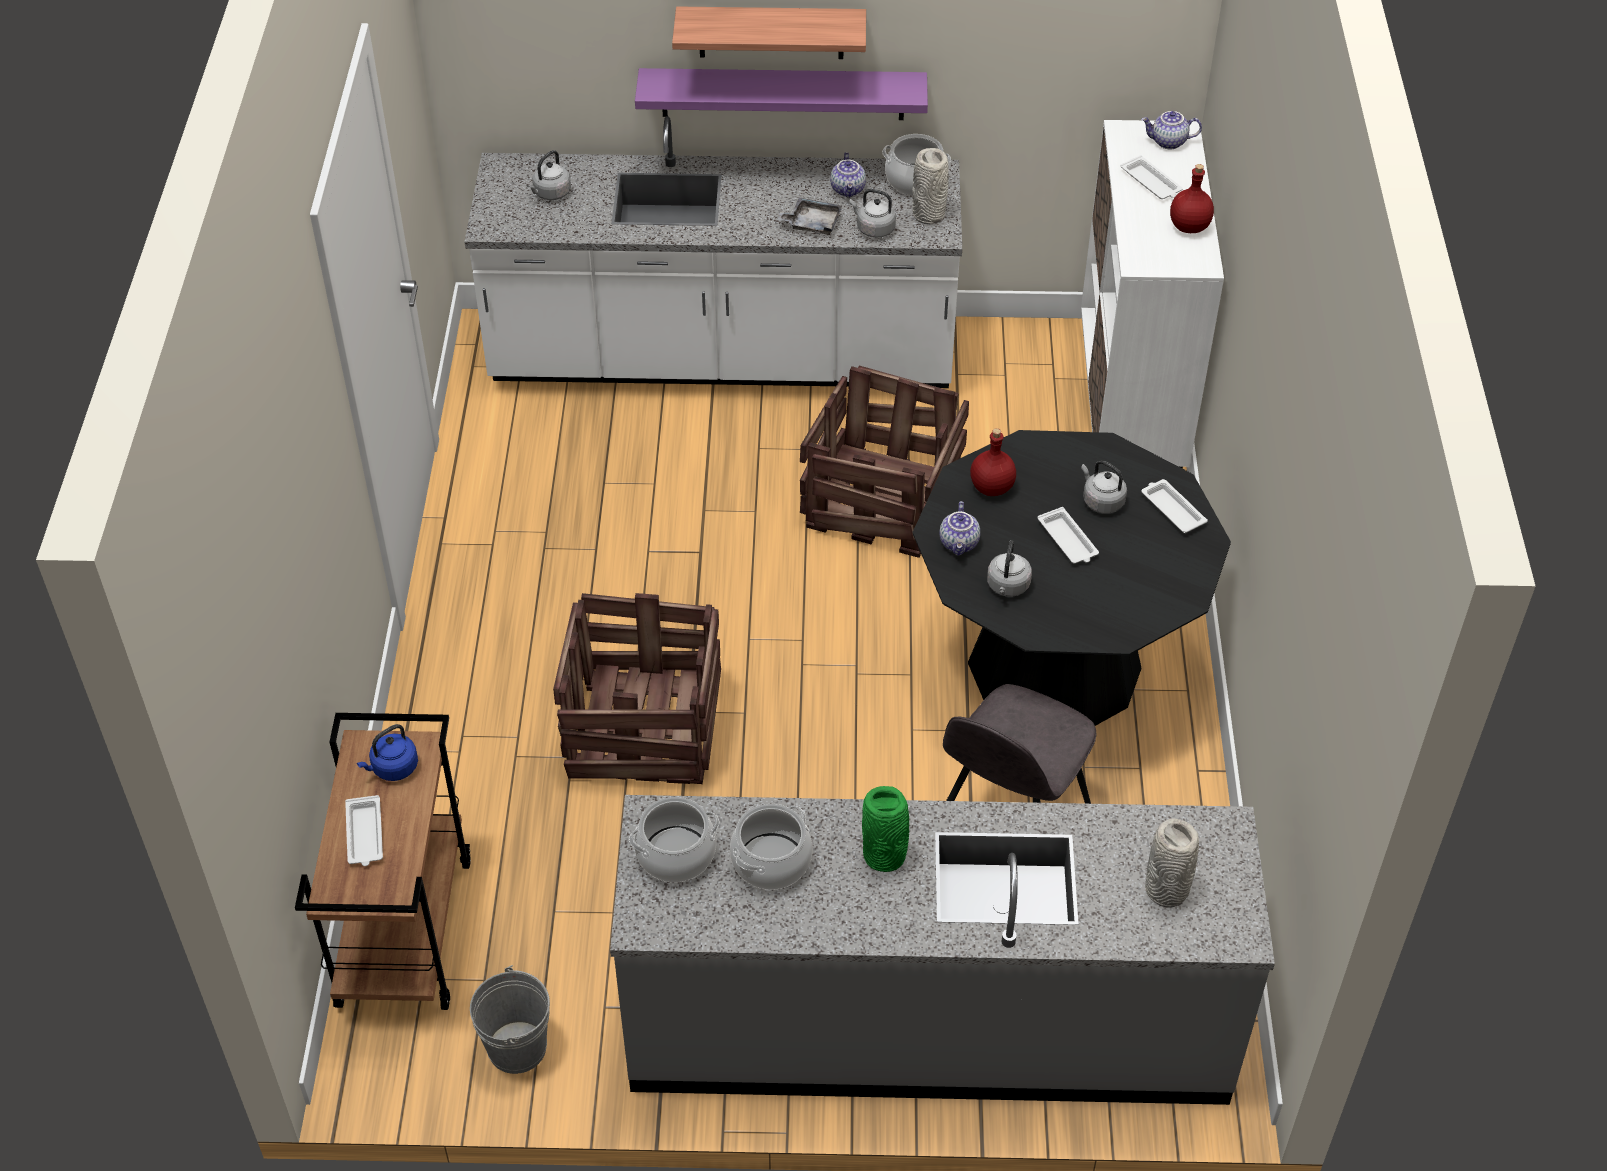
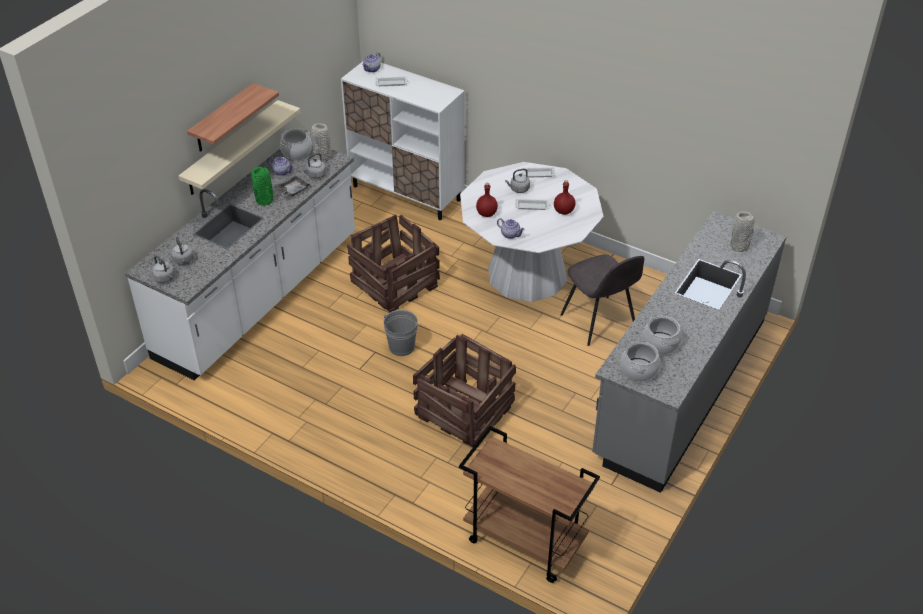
camera: 60 degrees left, 5 degrees down
white tray [345,795,383,866] -> none
blue kettle [357,724,418,781] -> none
grey bucket [470,965,550,1074] -> grey bucket moved to [384,310,419,356]
purple shelf [635,68,928,120] -> beige shelf [178,100,301,195]
green vase [862,786,909,872] -> green vase moved to [251,167,273,206]
black dining table [913,430,1231,726] -> white dining table [460,162,604,302]
grey kettle [987,540,1032,597] -> grey kettle moved to [152,256,175,283]
red bottle [1170,164,1214,233] -> red bottle moved to [554,180,575,215]

